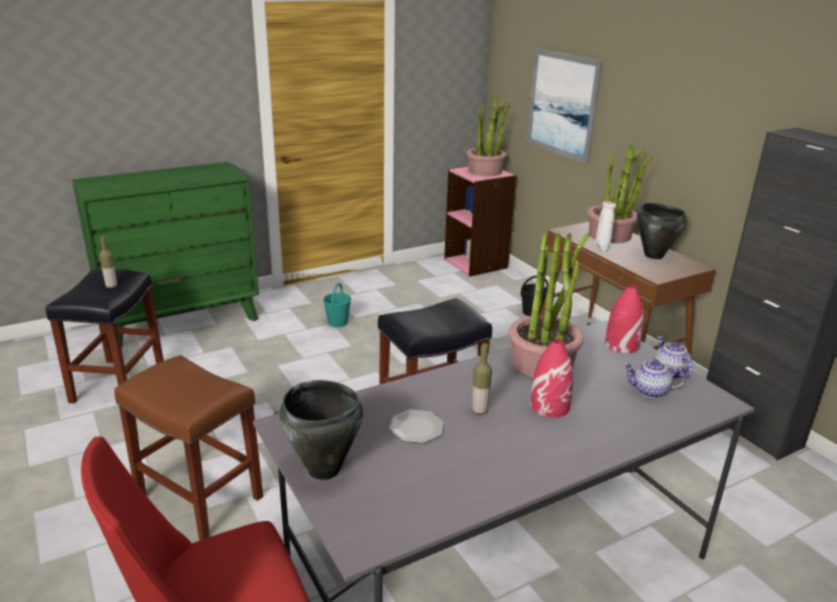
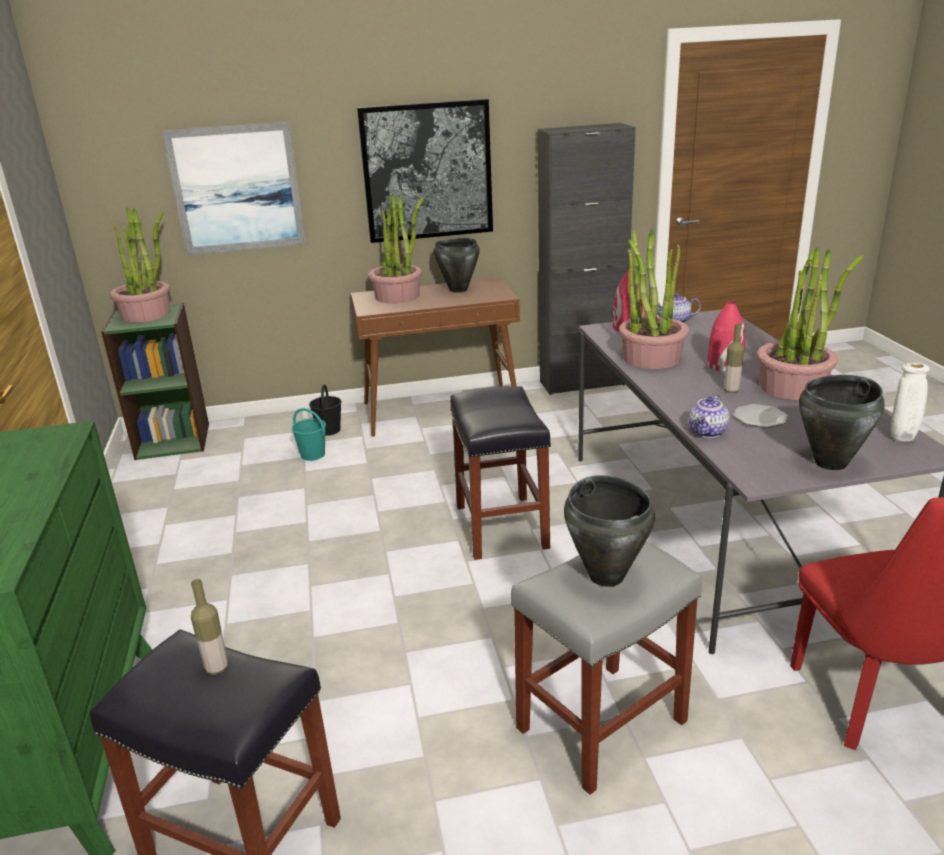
camera: 70 degrees left, 0 degrees up
brown stool [114,355,263,540] -> grey stool [511,541,702,795]
turquoise bucket [323,283,351,327] -> turquoise bucket moved to [292,408,326,461]
pink bookcase [444,166,516,277] -> green bookcase [101,303,209,460]
white vase [596,201,616,251] -> white vase moved to [891,363,930,442]
teapot [623,359,686,398] -> teapot moved to [689,394,729,438]
none -> picture [357,99,493,243]
none -> black cooking pot [564,475,655,587]
none -> potted plant [757,248,863,400]

